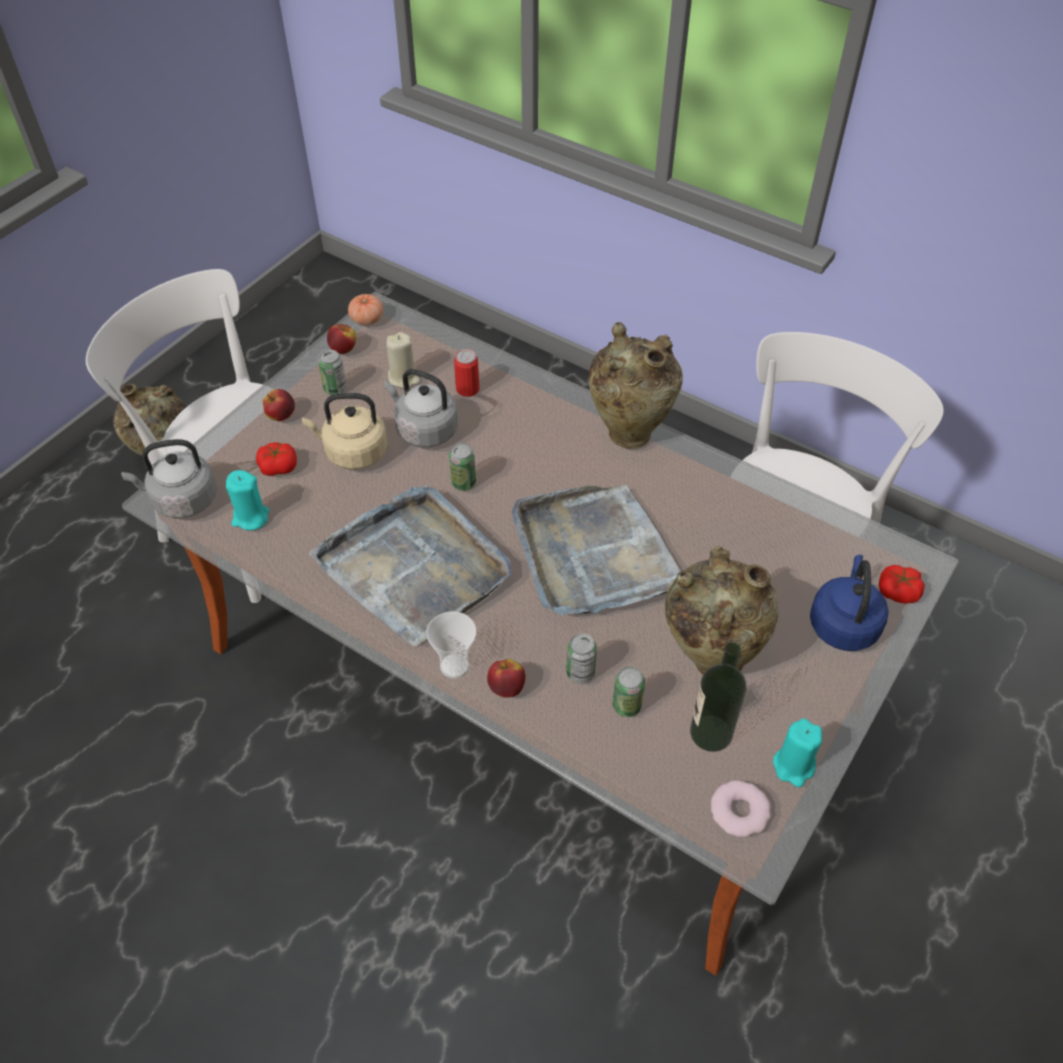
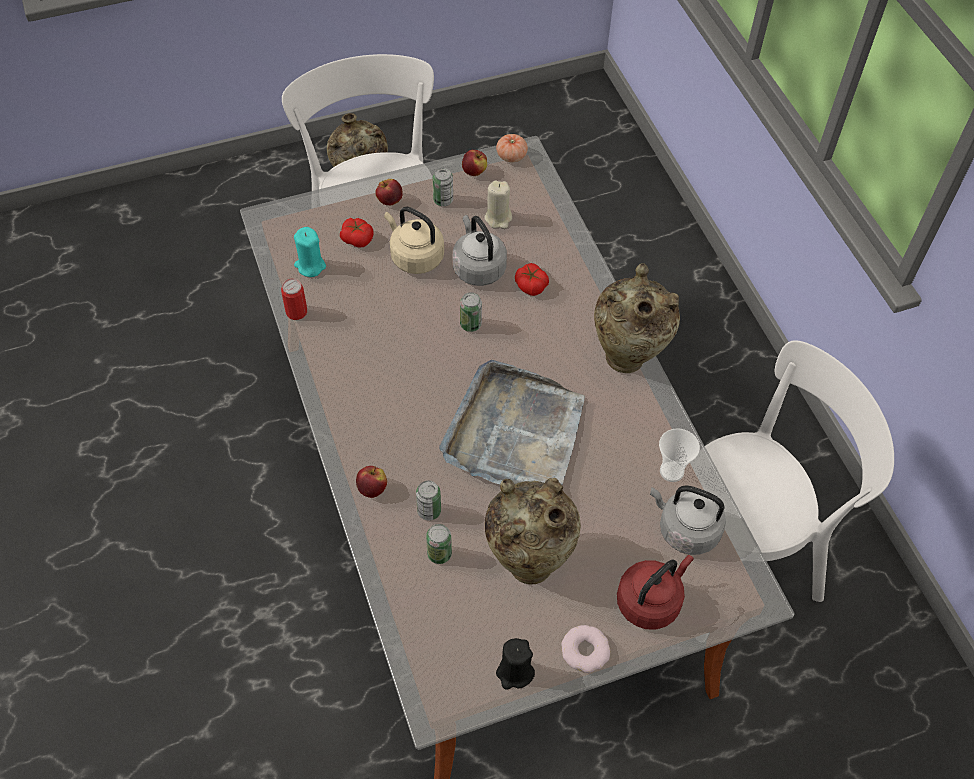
camera: 35 degrees right, 5 degrees up
grey kettle [121,439,217,518] -> grey kettle moved to [650,486,726,555]
grey tray [309,485,512,646] -> none
cup [426,611,476,678] -> cup moved to [659,428,700,482]
can [454,349,479,397] -> can moved to [281,279,307,320]
bottle [690,642,746,752] -> none
donut [711,780,771,837] -> donut moved to [561,625,610,673]
turquoise candle [773,718,822,787] -> black candle [496,638,535,690]
blue kettle [810,555,888,651] -> red kettle [617,555,694,630]
tomato [879,565,925,604] -> tomato moved to [515,263,549,296]

